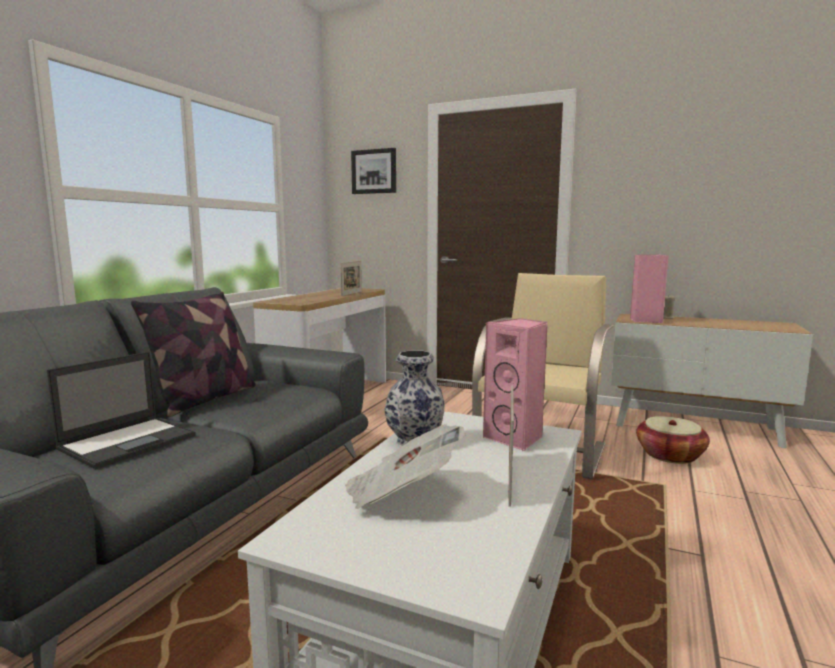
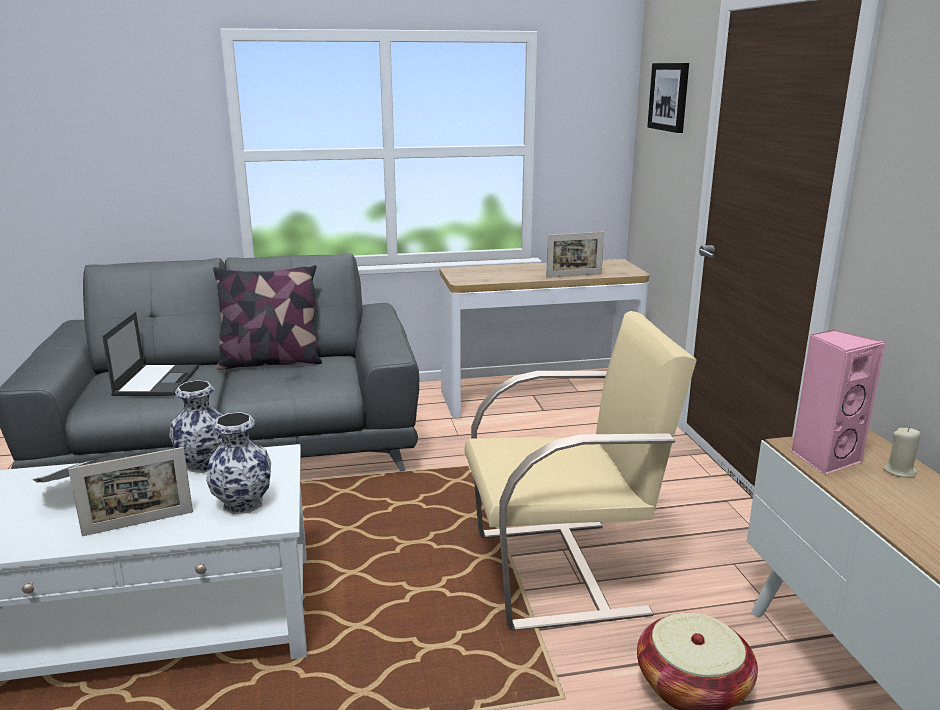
camera: 55 degrees right, 10 degrees up
laptop [47,352,196,469] -> laptop turned 90 degrees counterclockwise [102,312,199,396]
pink speaker [483,318,548,451] -> vase [206,412,271,514]

